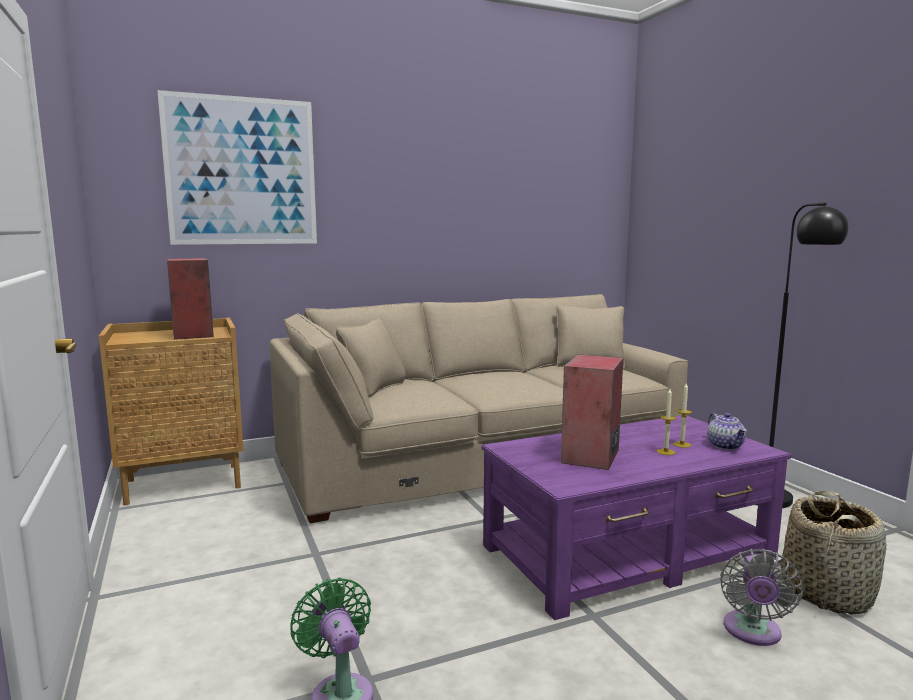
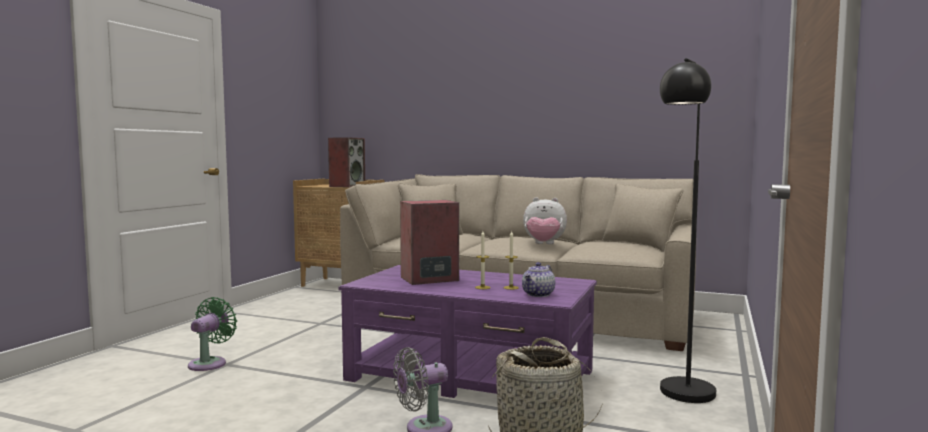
camera: 45 degrees right, 5 degrees down
picture [157,90,317,245] -> none
none -> plush toy [523,197,567,244]

